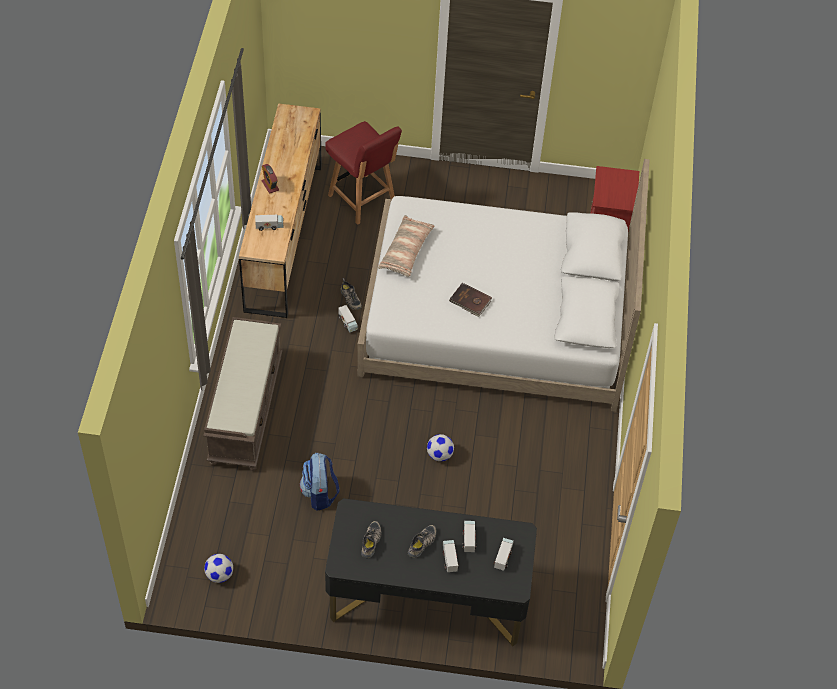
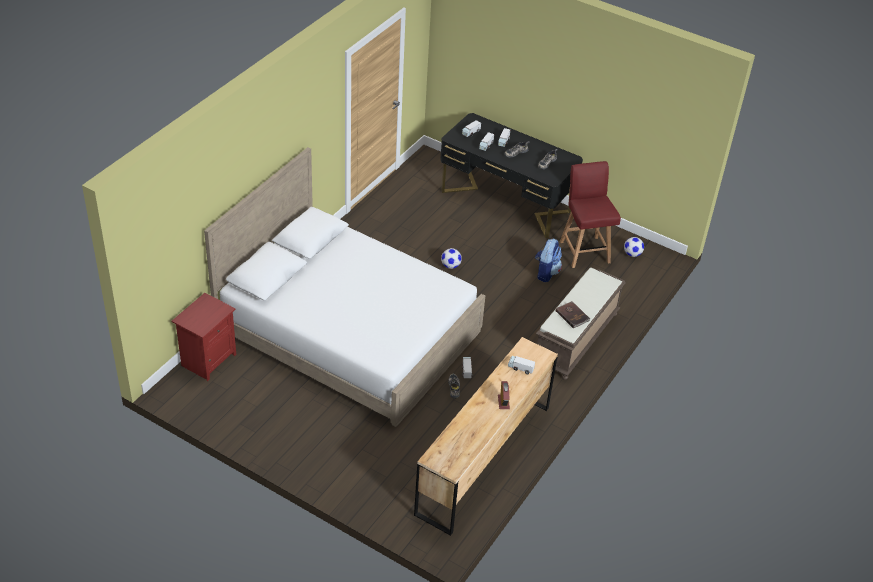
camera: 155 degrees left, 10 degrees down
red chair [325,121,402,225] -> red chair moved to [560,161,621,268]
pillow [378,215,434,277] -> none
brown book [449,283,492,317] -> brown book moved to [556,301,590,328]

